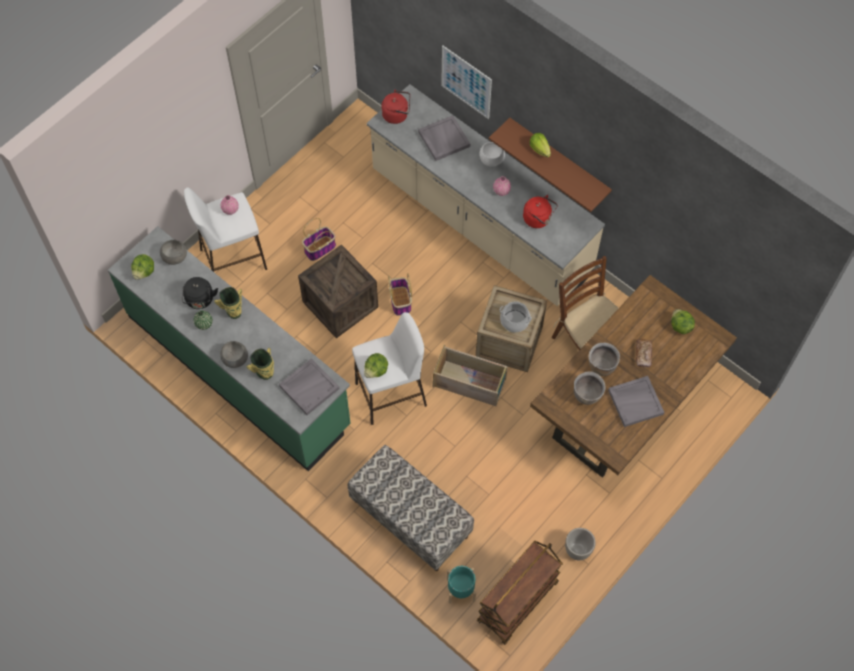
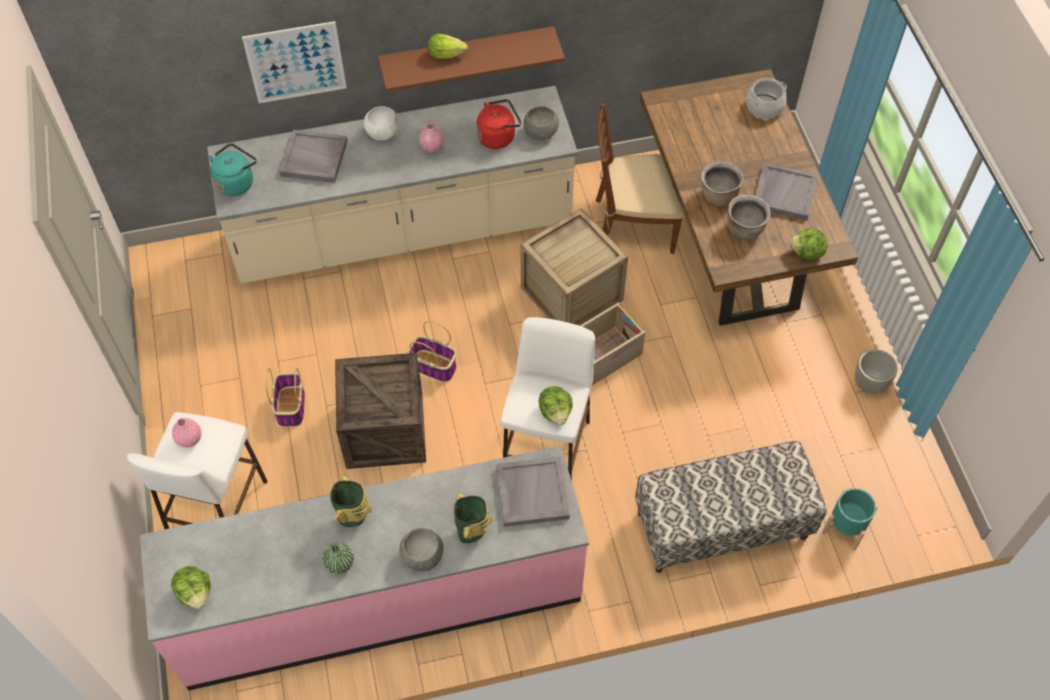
camera: 55 degrees left, 5 degrees down
green counter [108,226,351,471] -> pink counter [140,446,589,690]
grey bowl [160,240,187,265] -> grey bowl moved to [524,106,559,140]
black kettle [182,277,218,309] -> none
red kettle [381,89,410,124] -> turquoise kettle [209,143,257,196]
brown cart [477,541,563,645] -> none
cooking pot [500,301,532,332] -> cooking pot moved to [746,78,787,119]
bread [636,339,652,367] -> none
lettuce [671,309,695,334] -> lettuce moved to [789,229,828,260]

